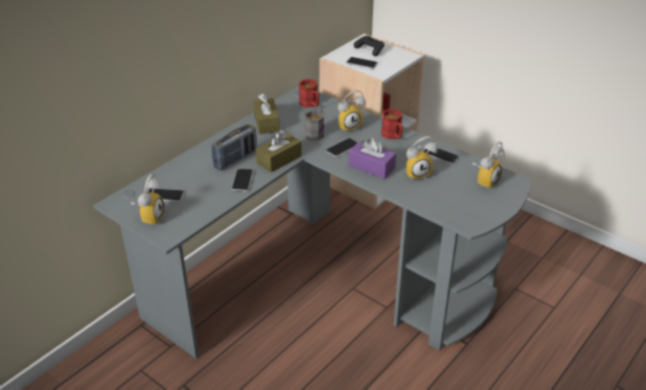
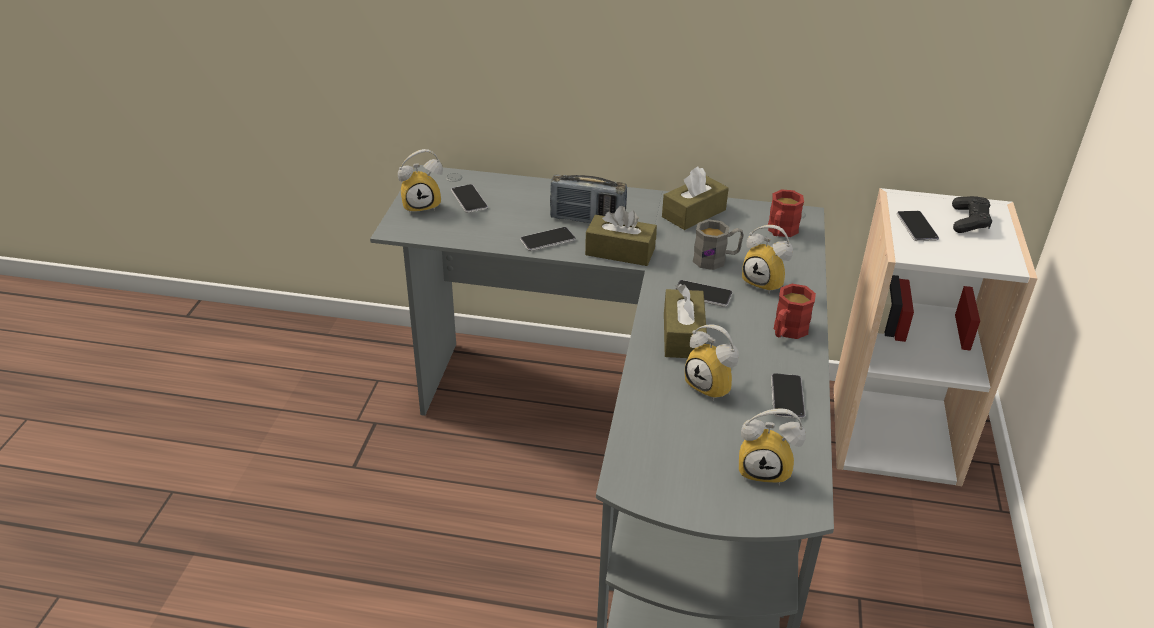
camera: 60 degrees right, 0 degrees up
purple tissue box [348,138,396,179] -> brown tissue box [664,284,707,358]

